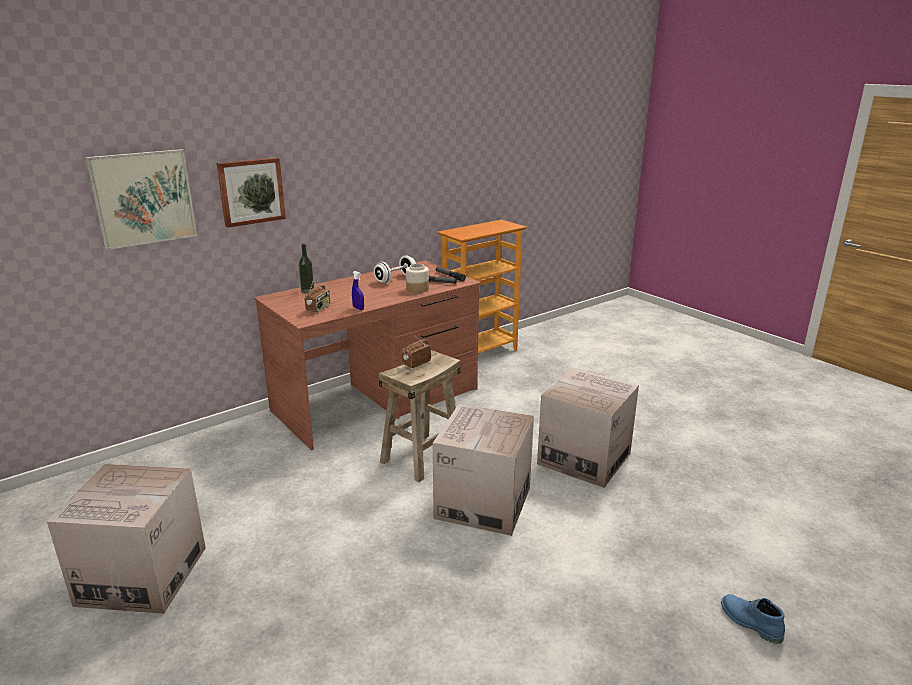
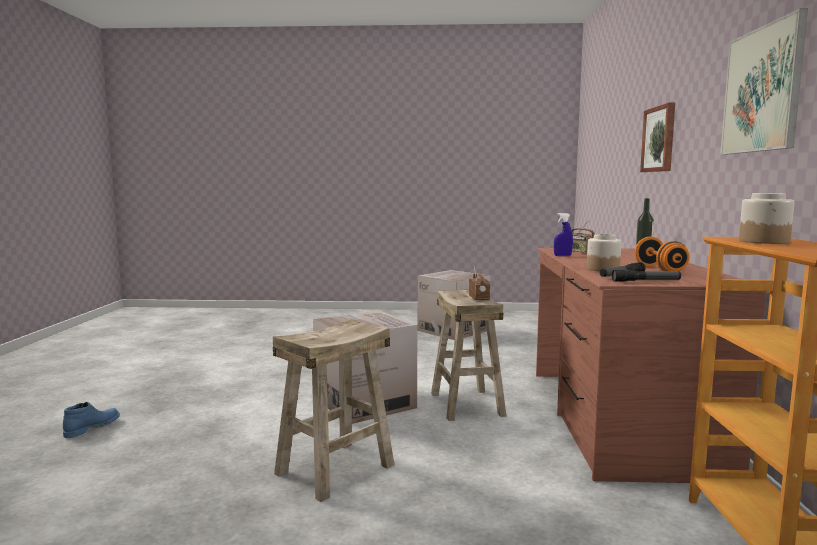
camera: 130 degrees right, 15 degrees down
picture [85,149,197,250] -> picture moved to [720,8,808,155]
white dumbbell [374,255,416,283] -> orange dumbbell [634,236,690,271]
cardboard box [537,368,639,488] -> beige stool [273,319,395,502]
blue boot [721,594,785,644] -> blue boot turned 60 degrees counterclockwise [63,402,120,438]
none -> jar [739,193,794,244]

